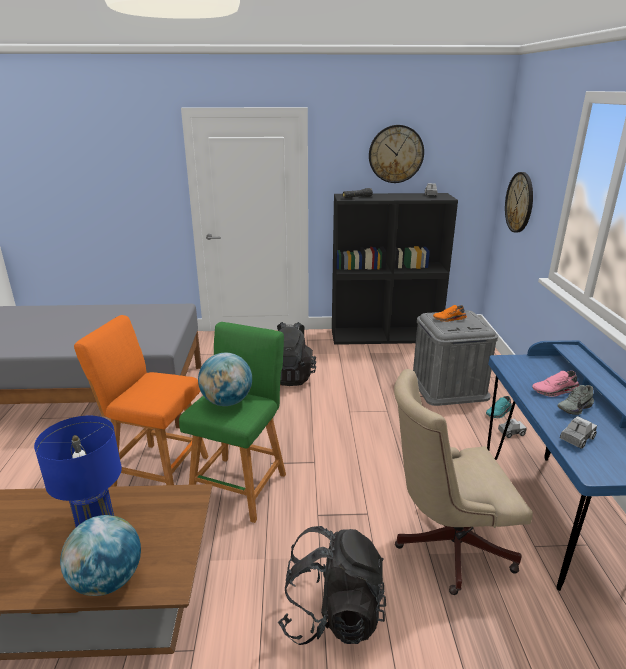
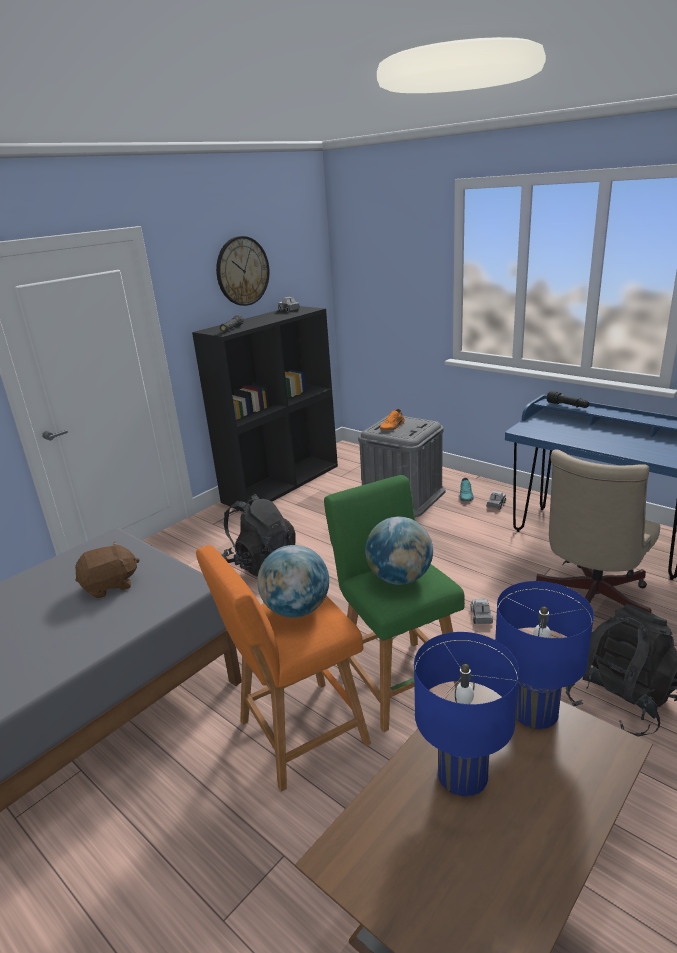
camera: 45 degrees left, 0 degrees up
globe [60,515,141,596] -> globe moved to [257,545,329,618]
wall clock [505,172,533,232] -> none
pink shoe [532,371,579,397] -> none
grey shoe [558,385,594,415] -> none
toy truck [560,416,597,449] -> toy truck moved to [471,599,493,624]
none -> brown plush toy [75,541,139,598]
none -> blue table lamp [495,581,594,729]
none -> black flashlight [547,391,589,408]

